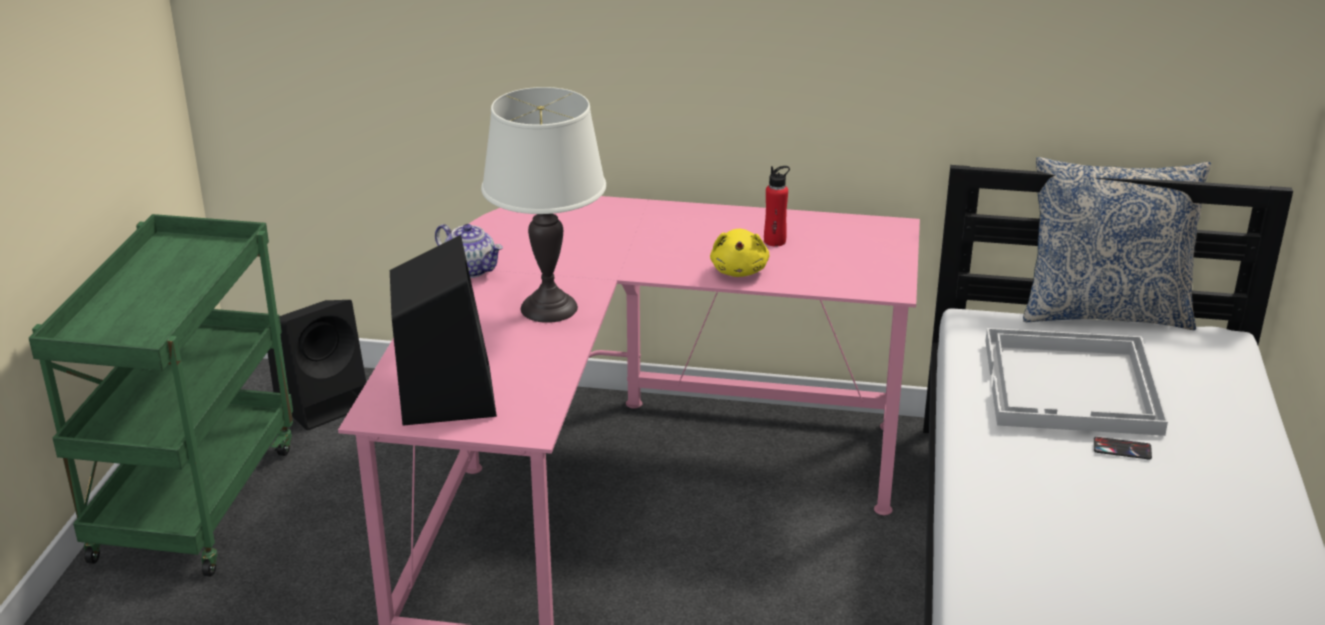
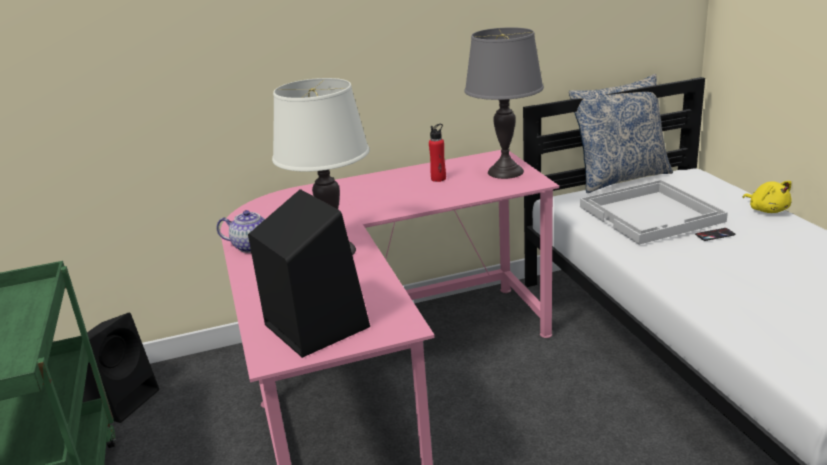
camera: 25 degrees left, 5 degrees down
yellow plush toy [710,229,769,277] -> yellow plush toy moved to [743,181,792,213]
none -> grey table lamp [464,27,544,179]

